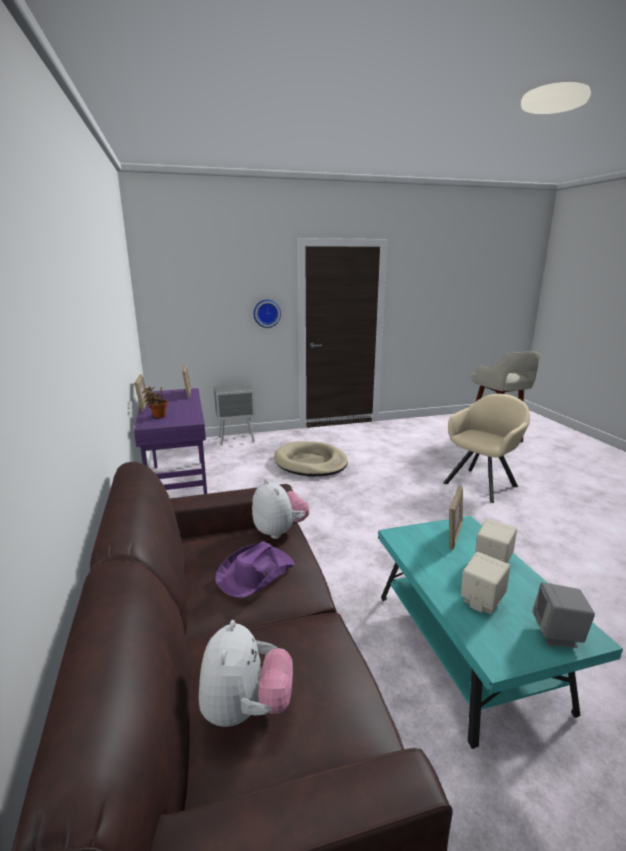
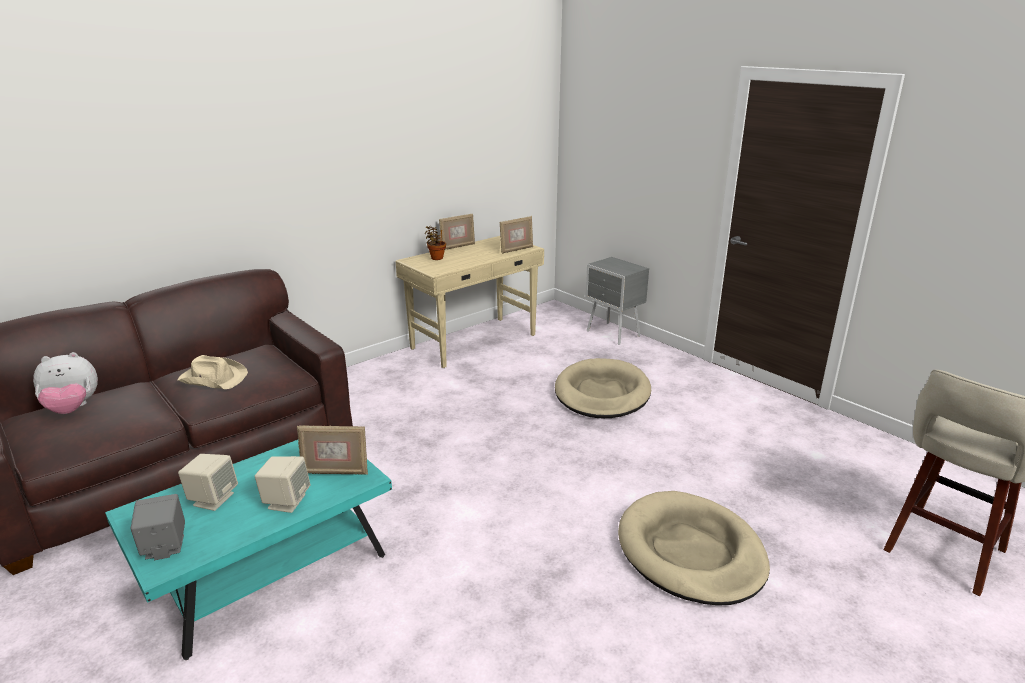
camera: 65 degrees right, 5 degrees up
purple console table [134,388,207,494] -> beige console table [396,236,544,368]
purple hat [215,541,295,598] -> beige hat [177,355,248,389]
plush toy [252,479,309,539] -> none
wall clock [254,300,281,328] -> none
beige armchair [443,394,530,503] -> beige dog bed [618,491,770,605]

